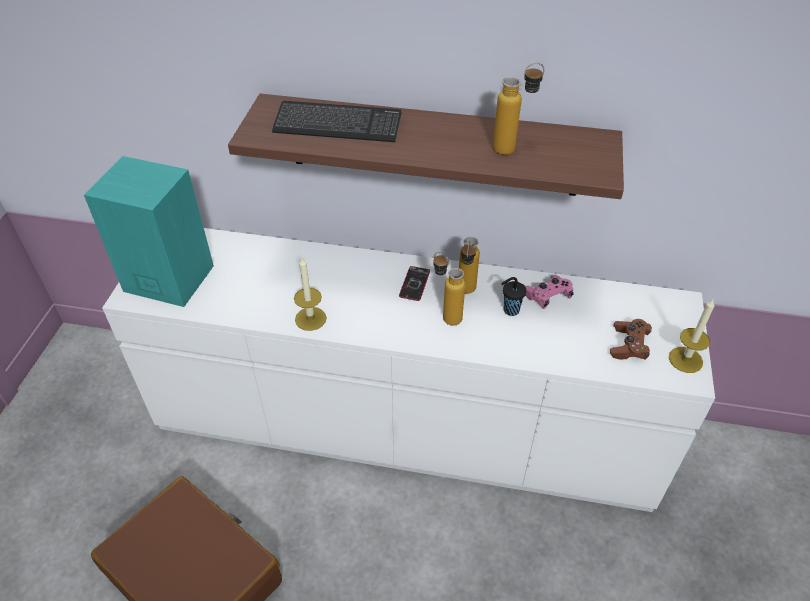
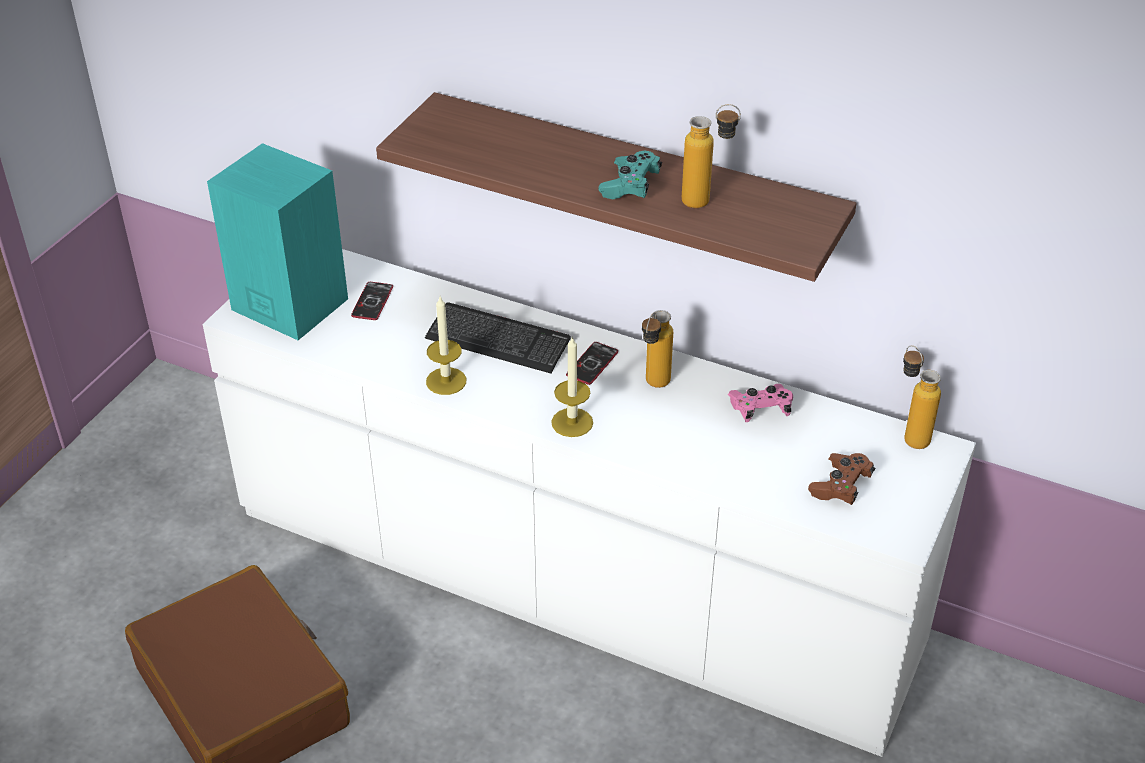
camera: 15 degrees right, 5 degrees down
keyboard [272,101,401,142] -> keyboard moved to [425,303,570,373]
bottle [434,252,465,326] -> bottle moved to [903,345,941,449]
black cup [501,277,527,316] -> none
candle [669,298,715,373] -> candle moved to [551,336,593,437]
none -> phone [351,282,393,320]
none -> turquoise game controller [599,151,662,199]

